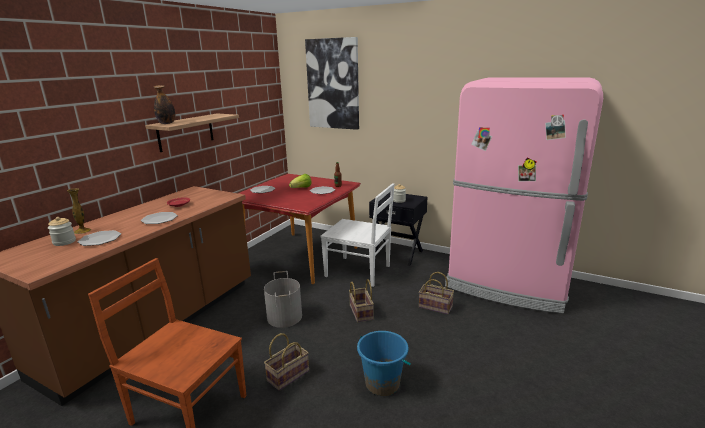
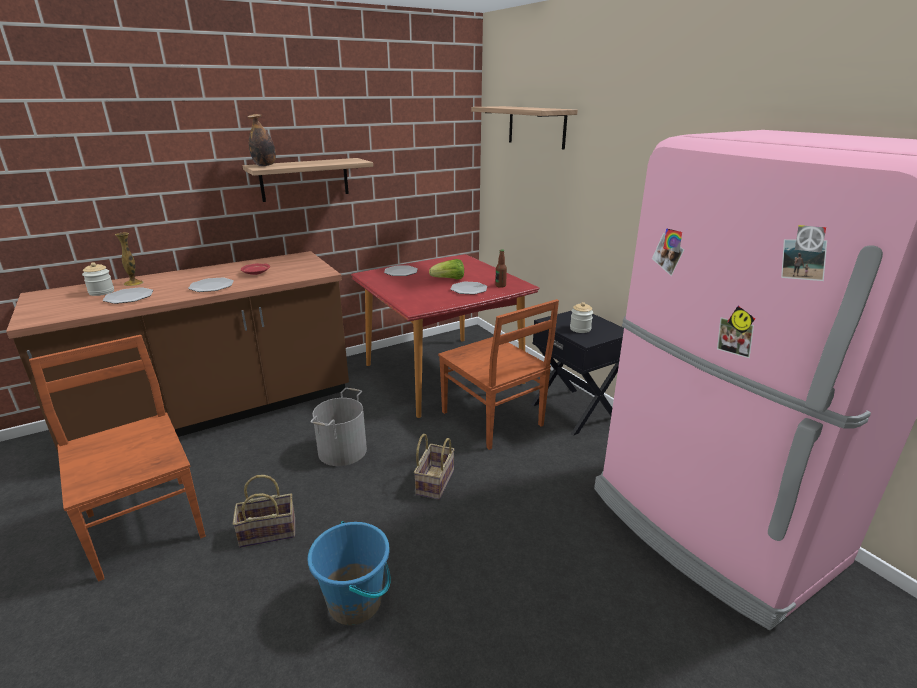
camera: 30 degrees right, 5 degrees up
picture [305,37,359,130] -> shelf [471,106,578,150]
white chair [320,183,394,287] -> brown chair [438,299,559,450]
basket [419,272,454,314] -> none

